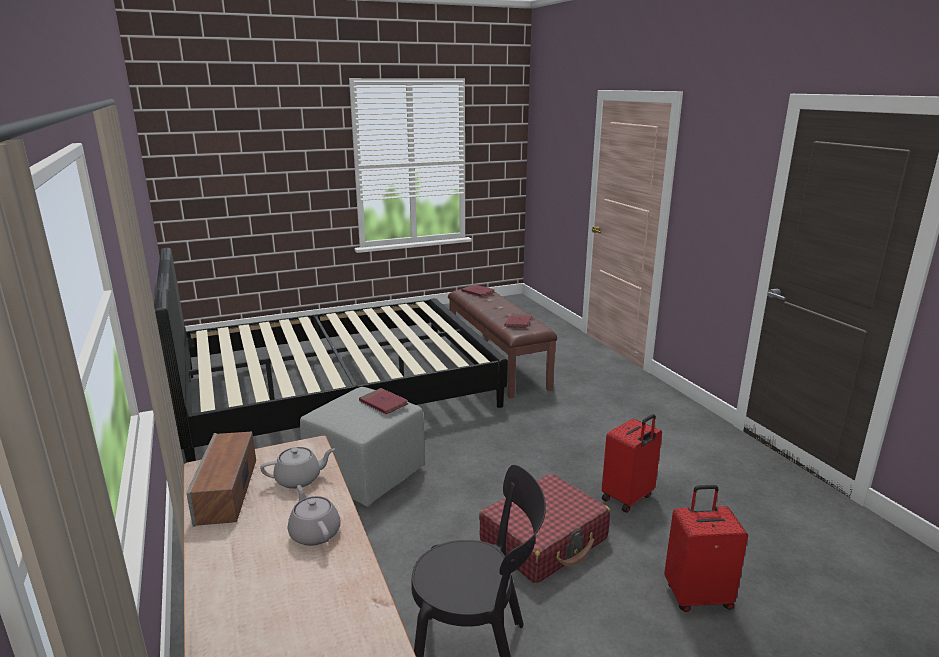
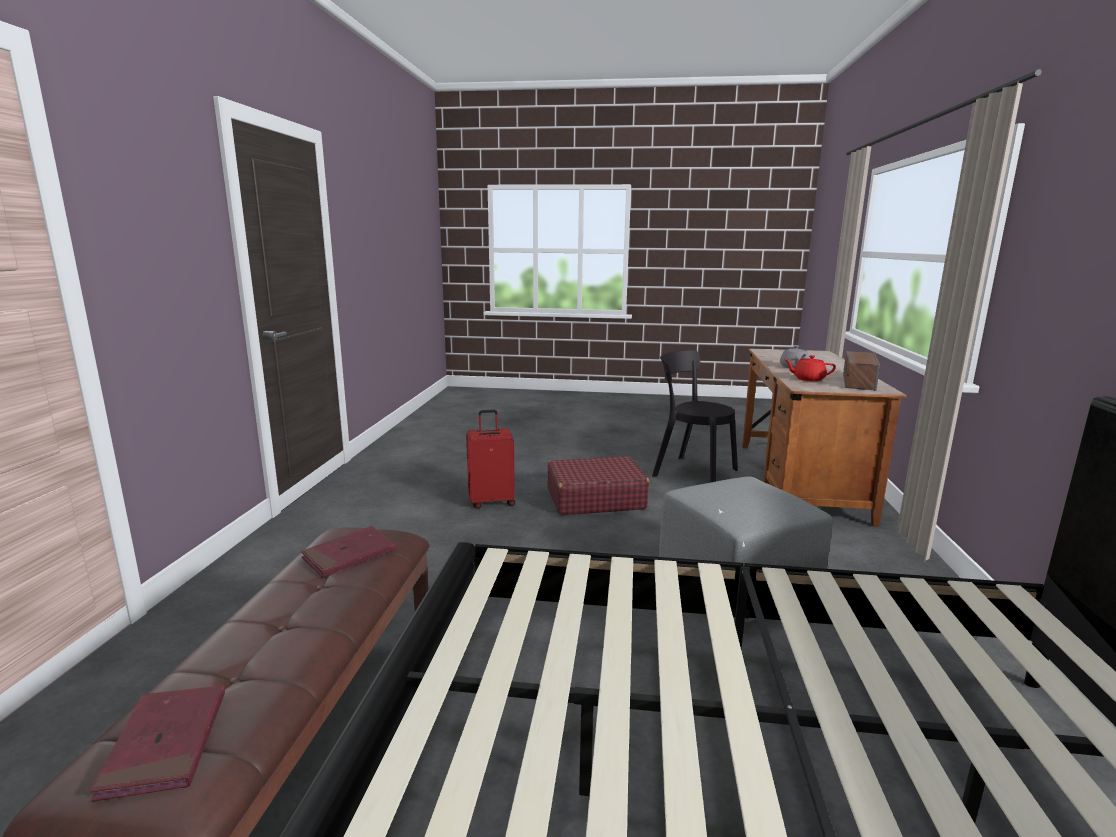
camera: 150 degrees left, 5 degrees down
grey teapot [260,447,335,489] -> red teapot [784,355,836,381]
red book [359,388,408,414] -> none
red suitcase [664,485,748,612] -> none

